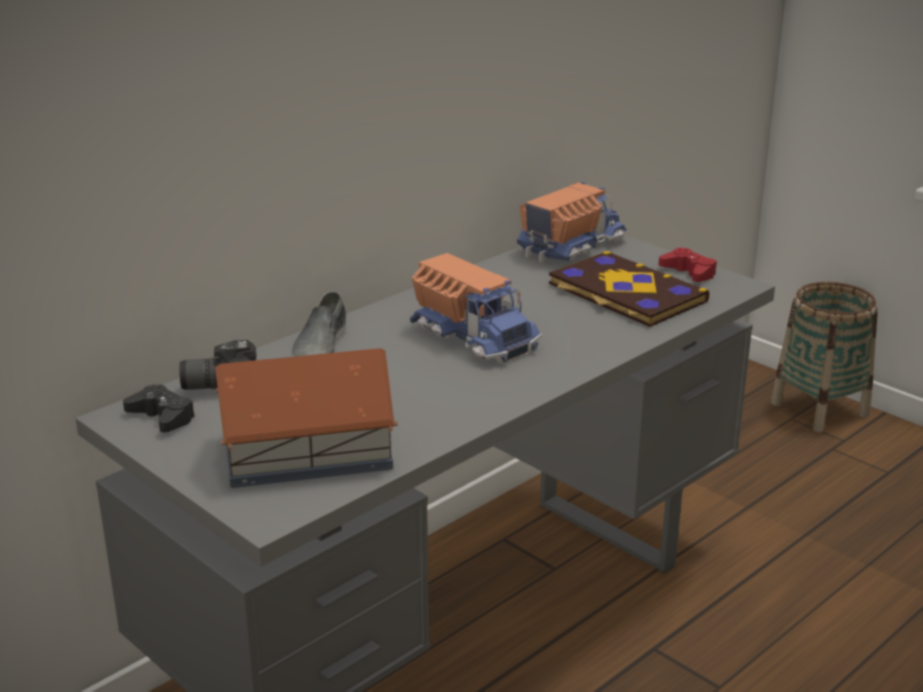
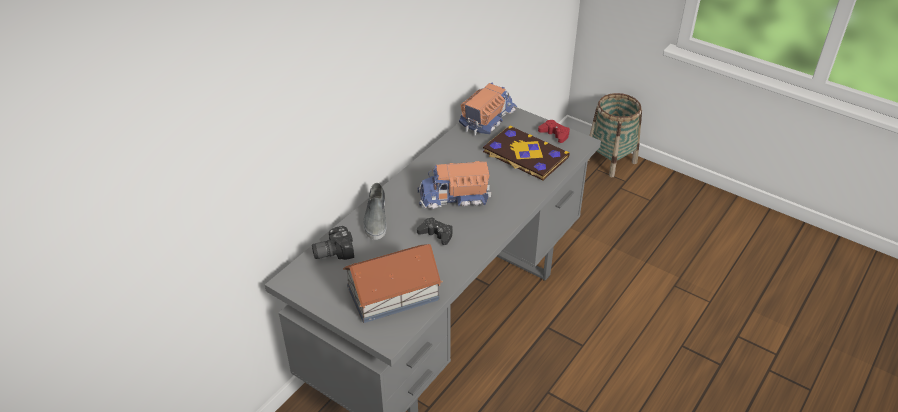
camera: 10 degrees left, 15 degrees up
black game controller [123,384,195,432] -> black game controller moved to [417,217,453,245]
toy truck [410,253,542,364] -> toy truck turned 135 degrees clockwise [418,161,491,209]

